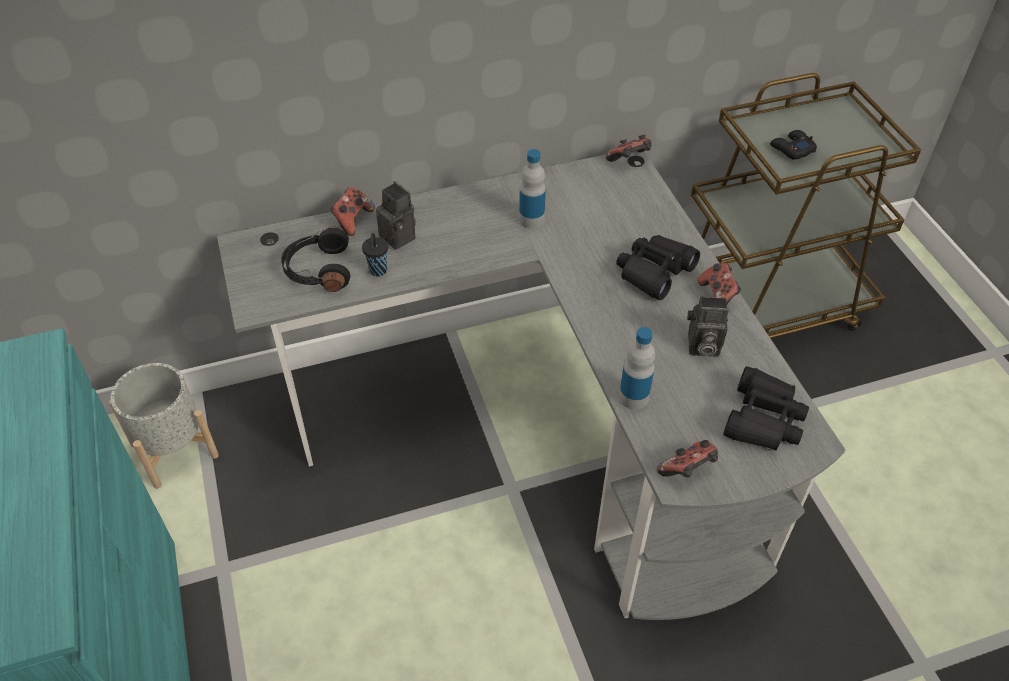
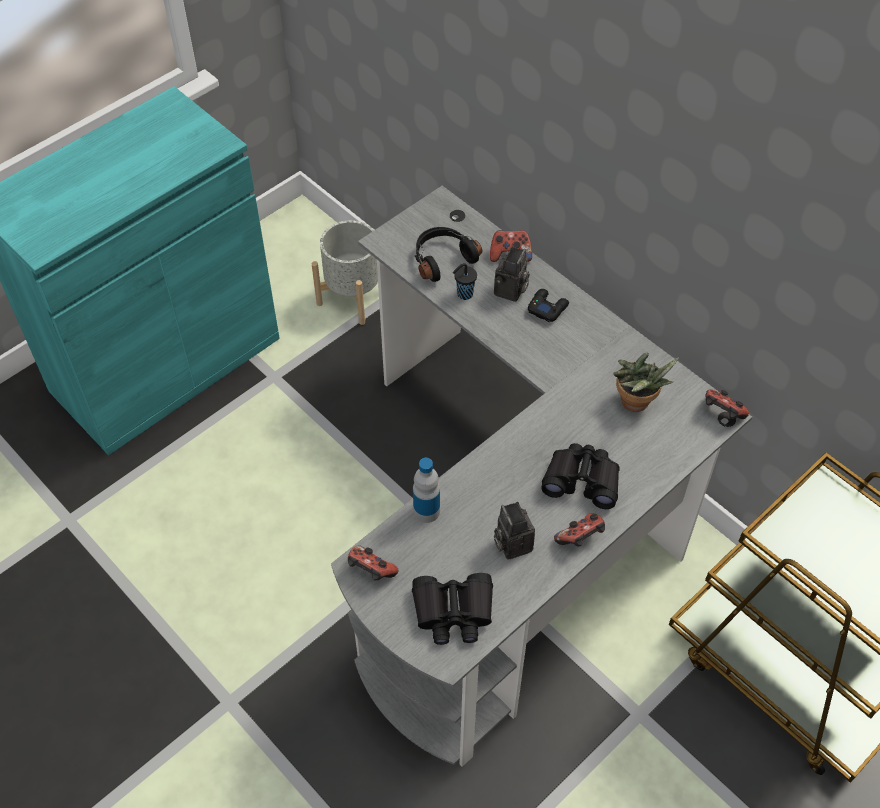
camera: 65 degrees right, 5 degrees up
bottle [519,149,546,229] -> none
black game controller [770,130,817,160] -> black game controller moved to [528,289,569,322]
none -> potted plant [613,352,679,412]

